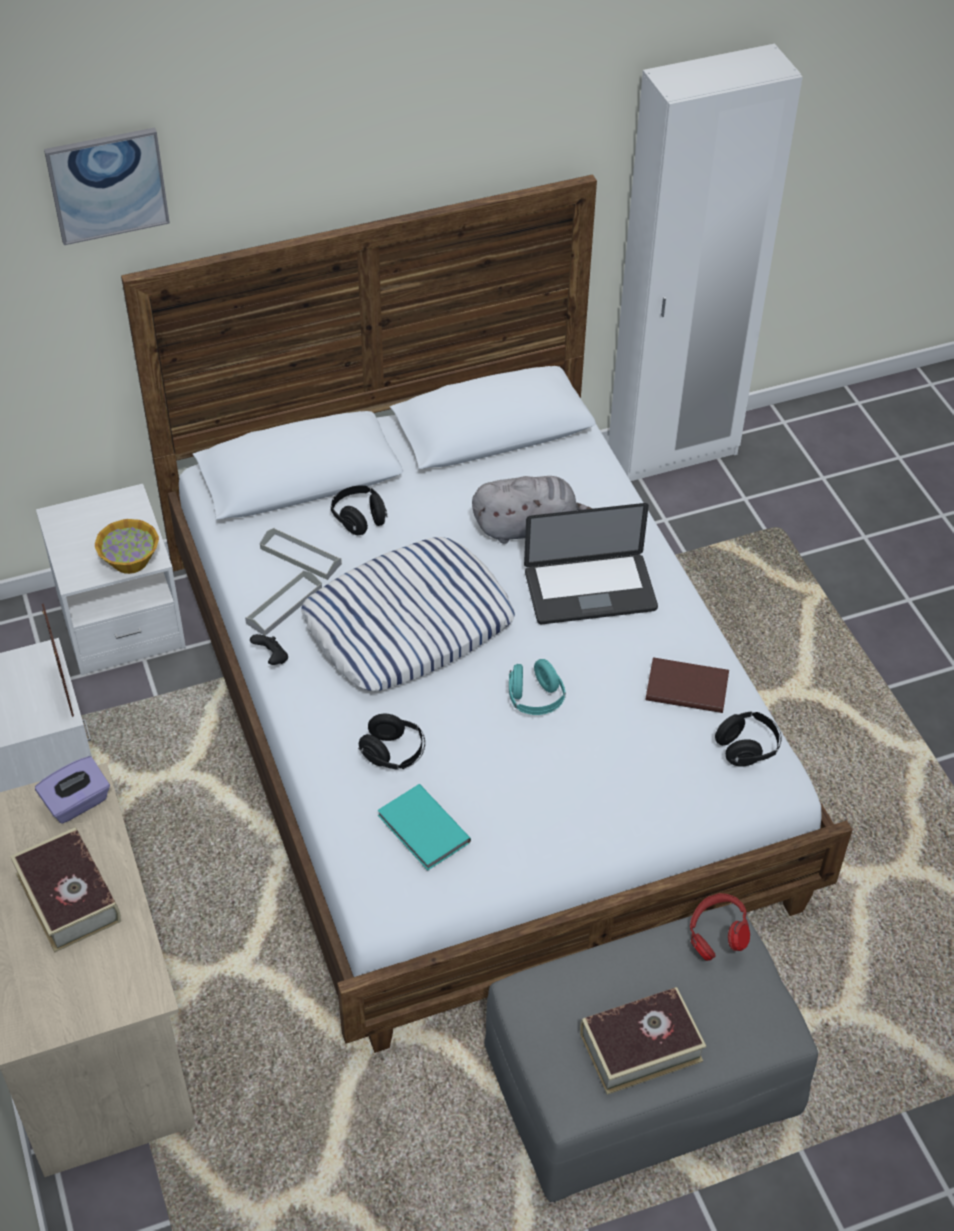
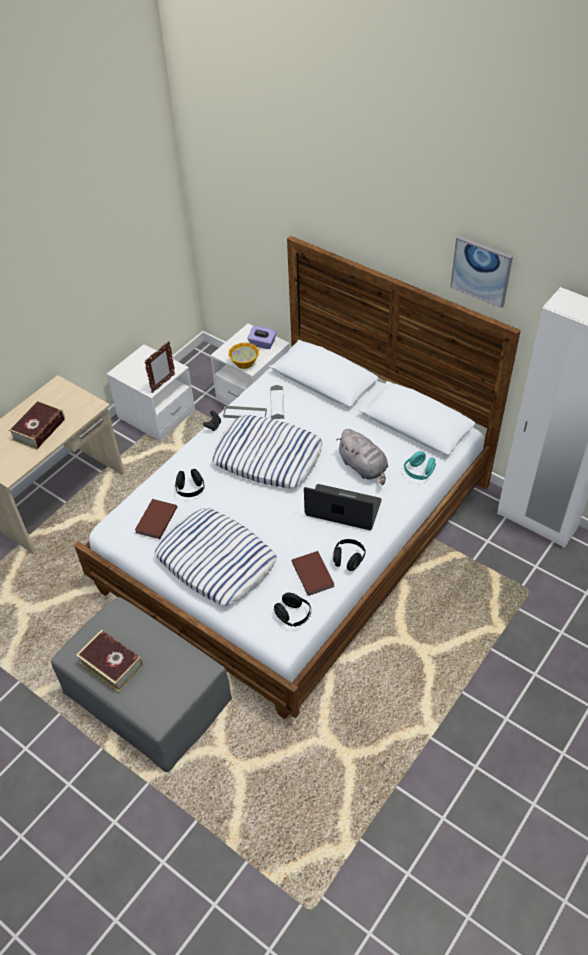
camera: 60 degrees right, 0 degrees up
purple tissue box [35,756,110,824] -> purple tissue box moved to [248,326,276,349]
picture [44,128,170,245] -> picture moved to [450,236,513,308]
black headphones [331,485,388,535] -> black headphones moved to [333,539,366,571]
turquoise book [378,784,471,871] -> brown book [135,499,177,539]
turquoise headphones [509,659,566,715] -> turquoise headphones moved to [404,451,436,480]
laptop [524,503,658,624] -> laptop turned 150 degrees clockwise [304,484,382,530]
red headphones [690,893,750,961] -> none
none -> pillow [155,508,277,606]

